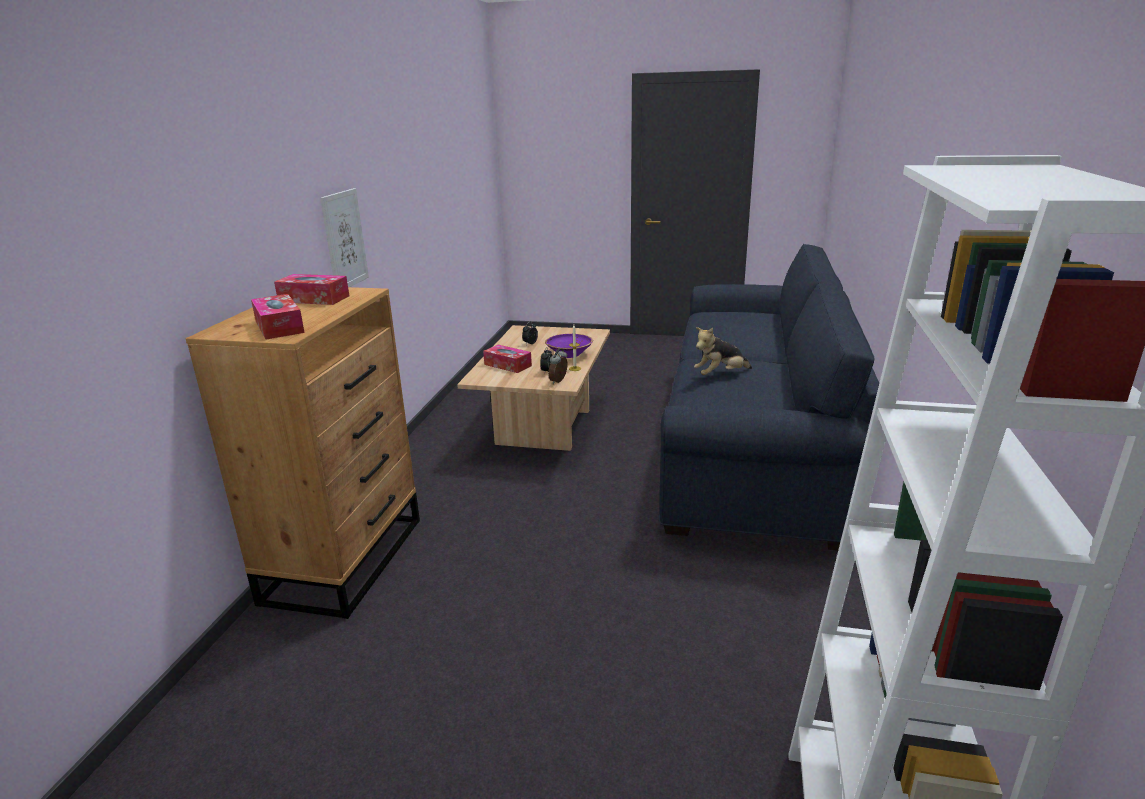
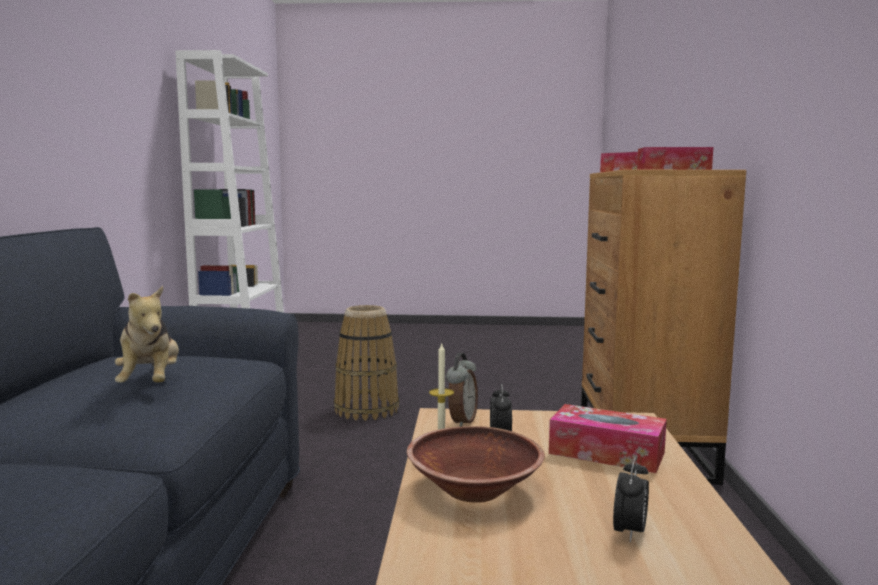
camera: 170 degrees right, 15 degrees down
picture [320,188,369,287] -> none
purple bowl [545,334,593,358] -> brown bowl [407,426,545,503]
plush toy [694,327,752,375] -> plush toy turned 105 degrees clockwise [115,286,179,383]
none -> basket [334,305,399,421]

